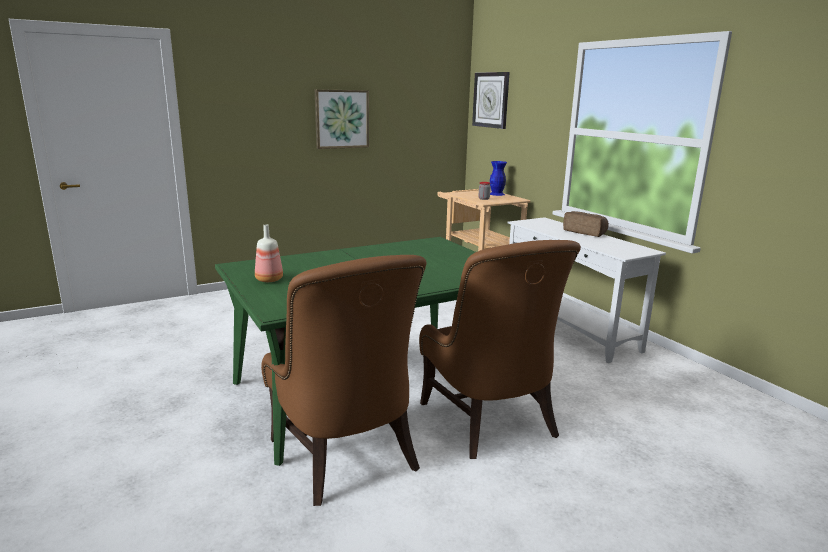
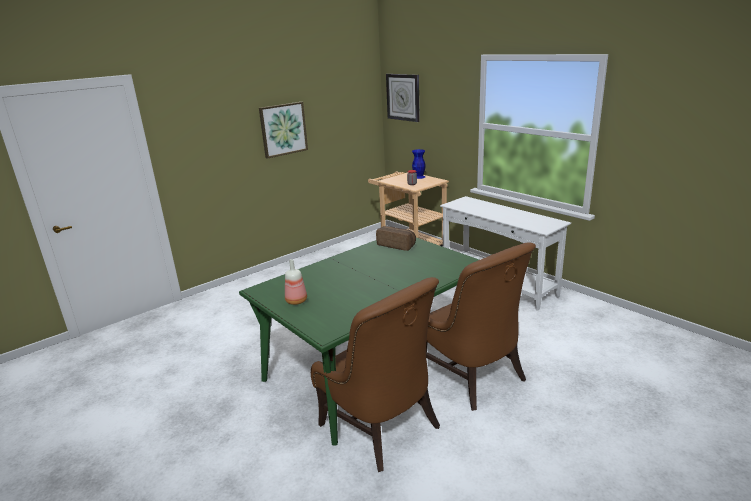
camera: 10 degrees left, 5 degrees up
bread [563,211,609,237] -> bread moved to [376,226,416,251]

